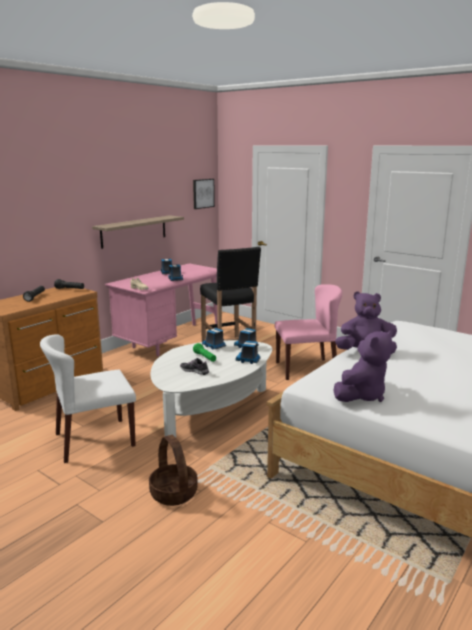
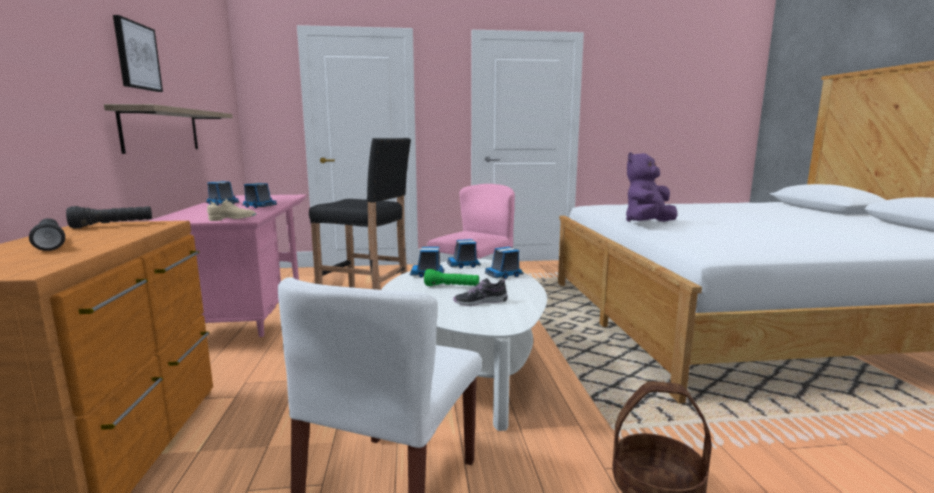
camera: 45 degrees left, 5 degrees down
picture [193,179,215,209] -> picture moved to [113,15,163,92]
purple plush toy [334,330,393,402] -> none

